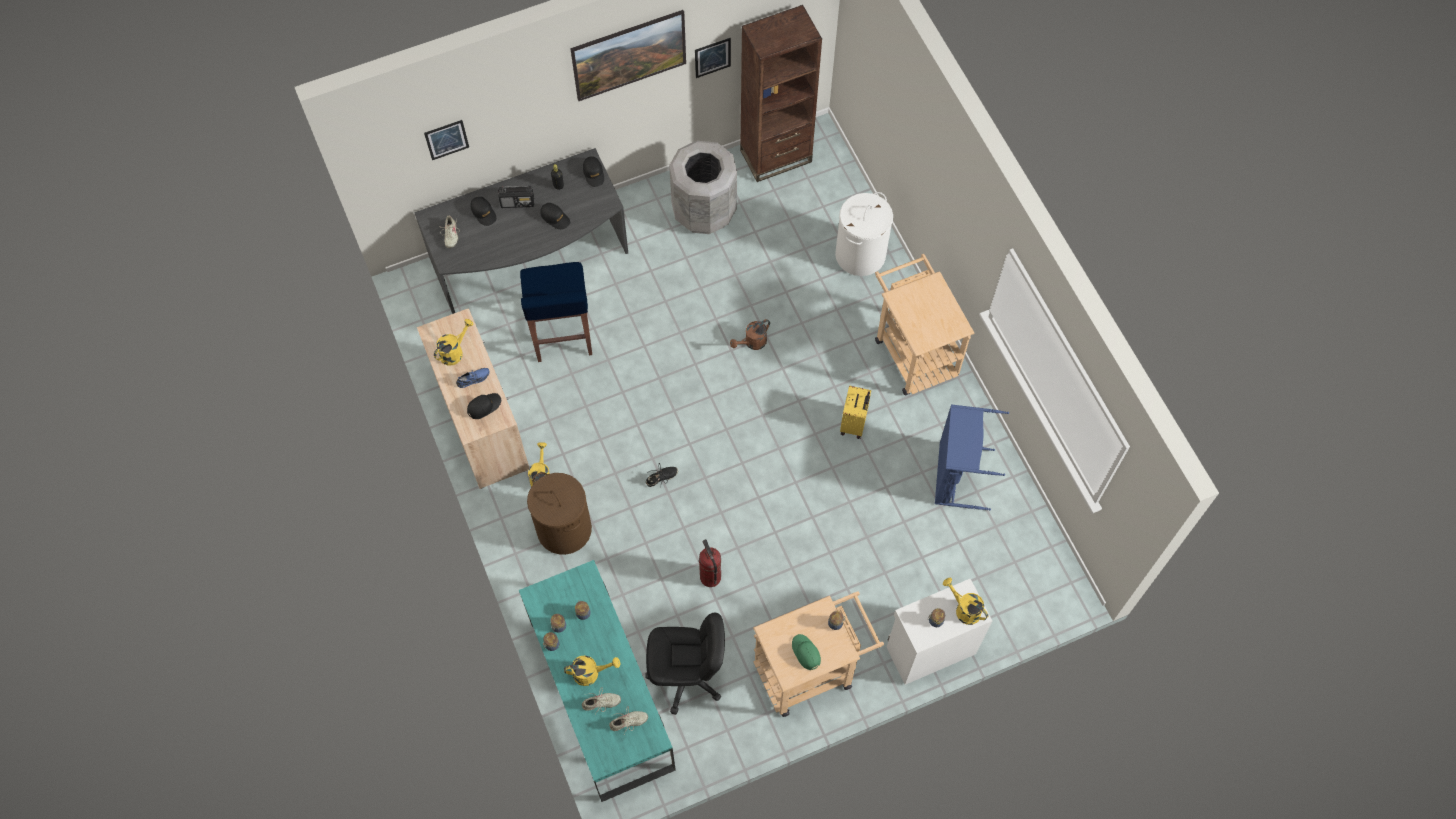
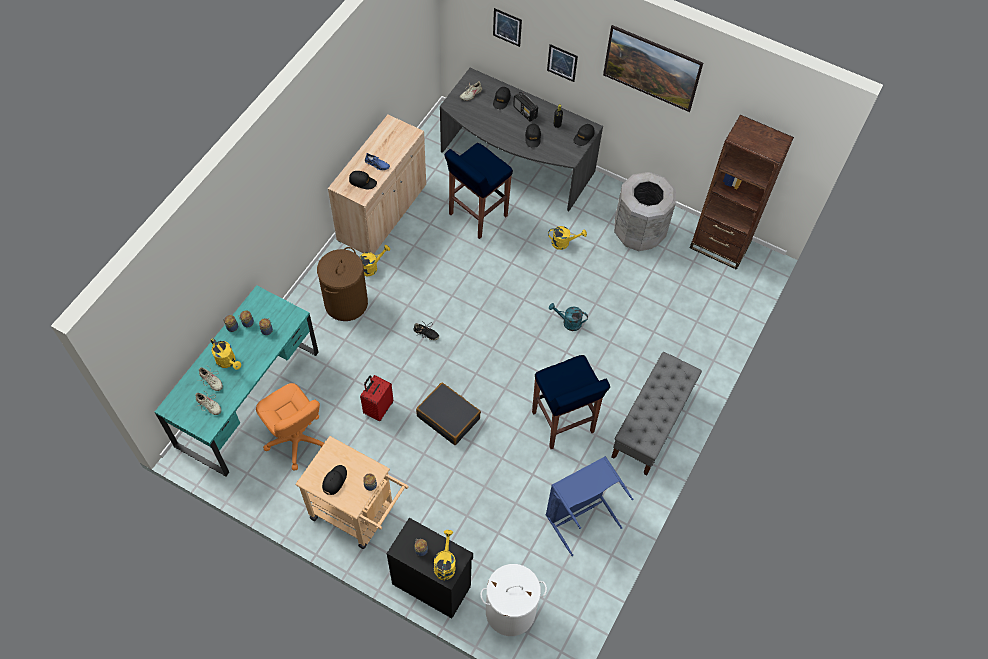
camera: 50 degrees right, 5 degrees down
yellow watering can [434,319,474,366] -> yellow watering can moved to [548,226,587,250]
black office chair [645,613,725,715] -> orange office chair [256,383,324,470]
picture [695,38,731,78] -> picture moved to [547,44,578,82]
fire extinguisher [699,539,721,587] -> red suitcase [360,375,393,421]
brown watering can [730,319,770,350] -> turquoise watering can [549,303,588,331]
green cap [792,634,821,670] -> black cap [322,465,347,495]
white laundry basket [835,192,893,276] -> white laundry basket moved to [480,564,547,636]
yellow suitcase [840,385,871,439] -> blue stool [532,355,610,449]
beige cart [875,254,974,395] -> grey bench [611,352,702,475]
white cabinet [887,579,992,685] -> black cabinet [387,518,473,618]
none -> black suitcase [416,382,481,445]

